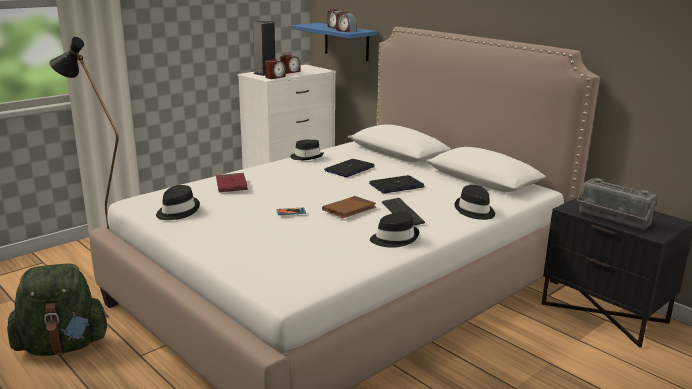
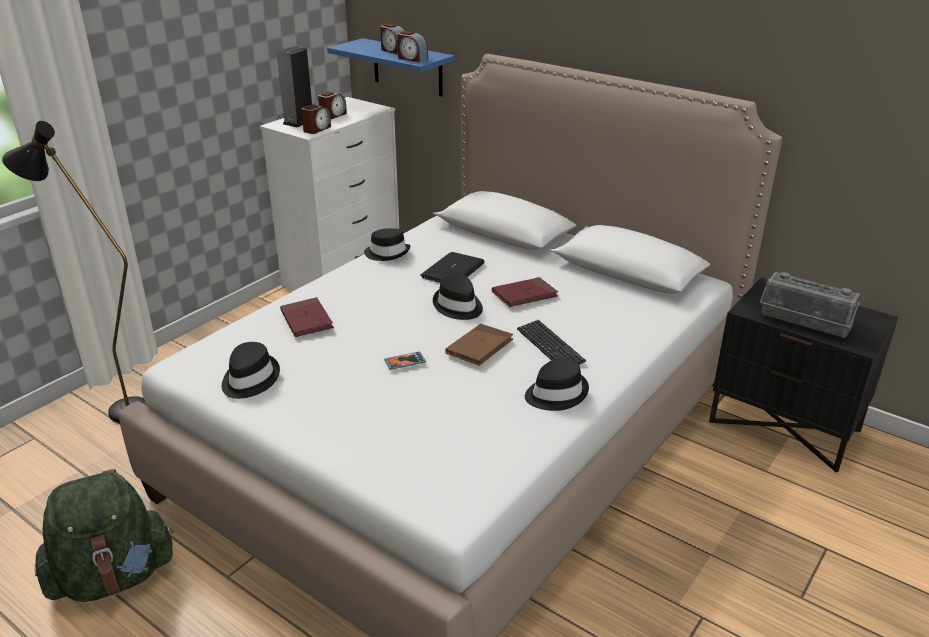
camera: 10 degrees left, 10 degrees up
laptop [369,175,425,193] -> red book [492,277,558,307]
black hat [455,185,495,220] -> black hat moved to [433,273,483,320]

